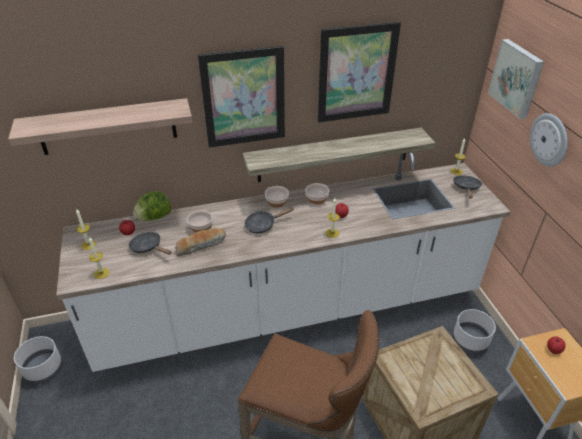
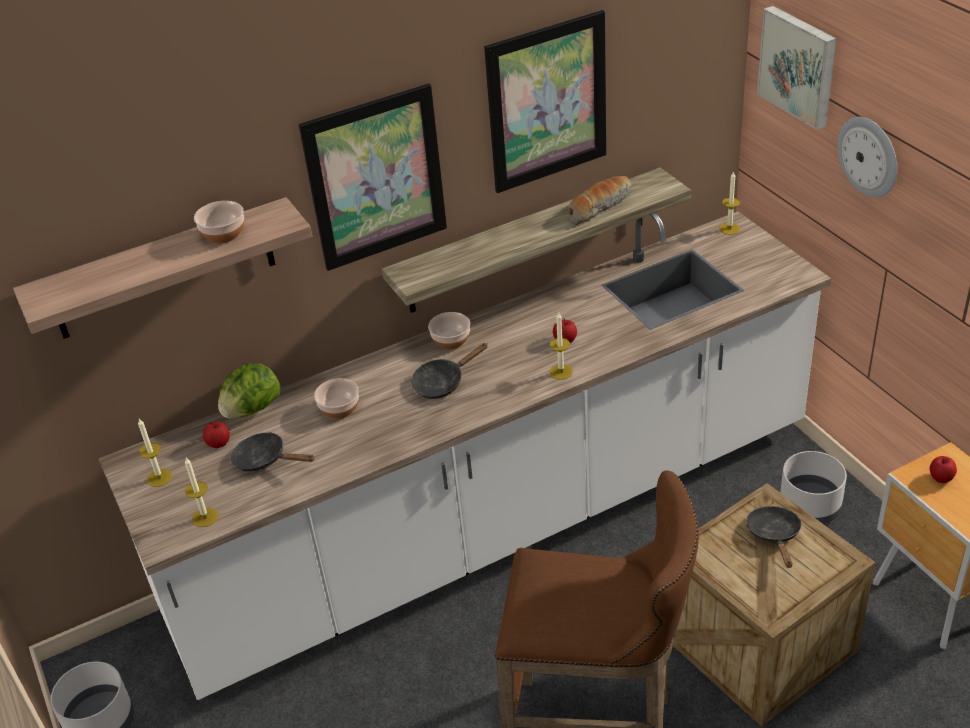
camera: 10 degrees left, 0 degrees up
bread [175,228,226,256] -> bread moved to [568,176,632,225]
bowl [305,183,329,204] -> bowl moved to [194,201,244,244]
black frying pan [453,175,482,199] -> black frying pan moved to [746,506,802,568]

